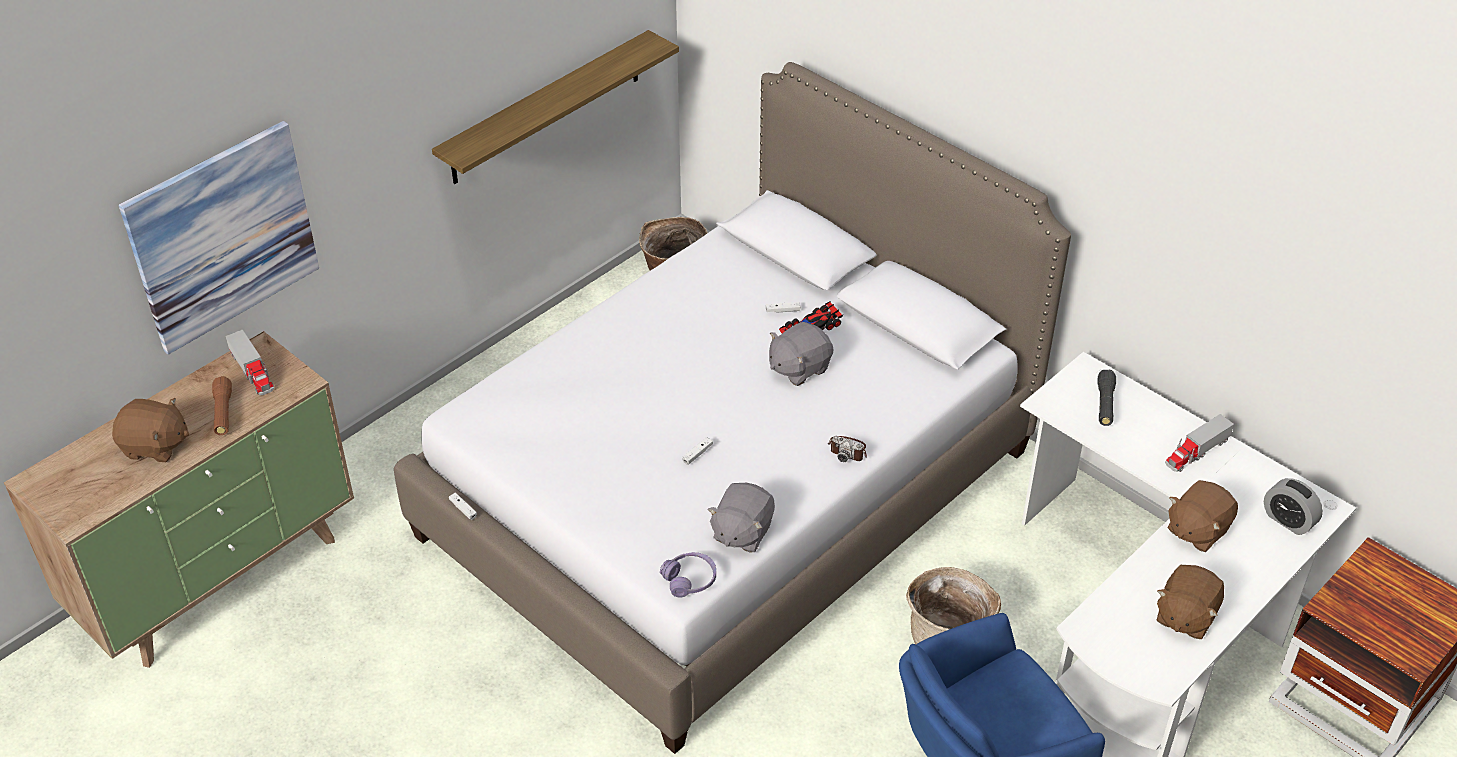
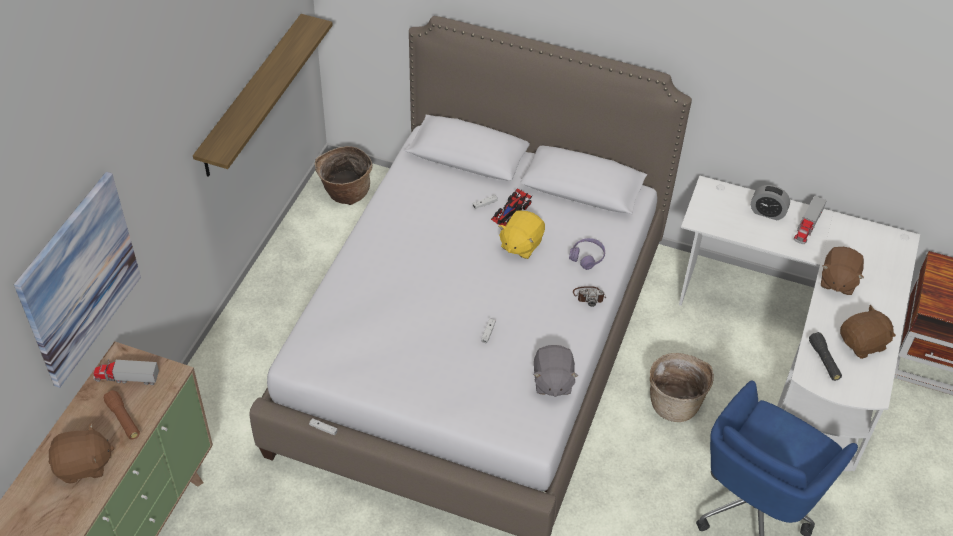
camera: 25 degrees left, 5 degrees up
toy truck [225,330,274,395] -> toy truck turned 150 degrees clockwise [93,359,159,385]
purple headphones [660,552,716,598] -> purple headphones moved to [569,238,605,270]
grey plush toy [769,322,833,386] -> yellow plush toy [498,211,545,259]
black flashlight [1098,370,1116,426] -> black flashlight moved to [809,332,842,381]
brown plush toy [1157,565,1224,639] -> brown plush toy turned 120 degrees counterclockwise [840,305,896,359]
alarm clock [1264,478,1323,535] -> alarm clock moved to [751,185,790,220]

